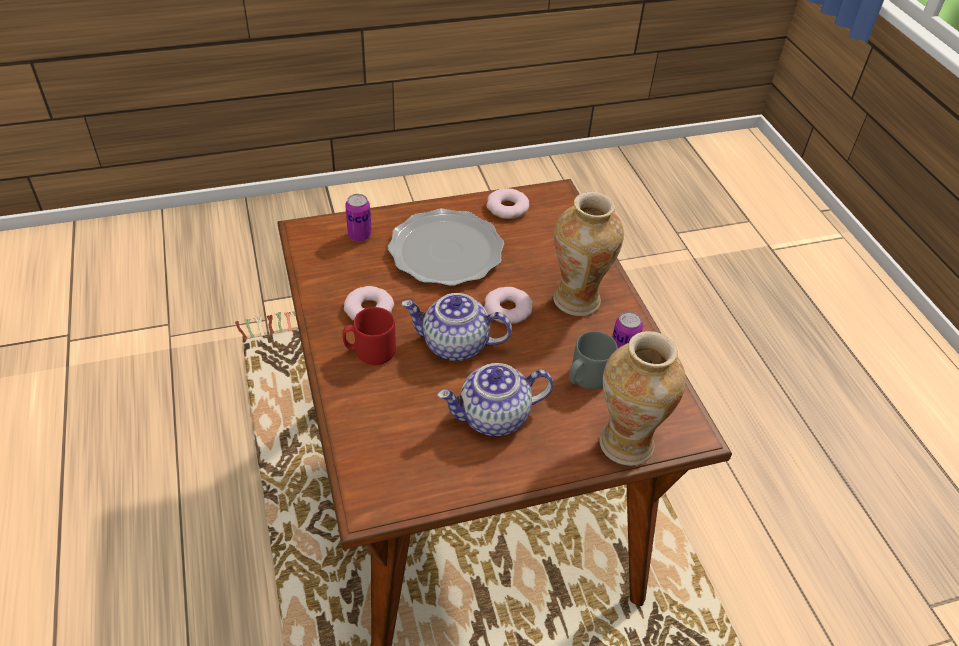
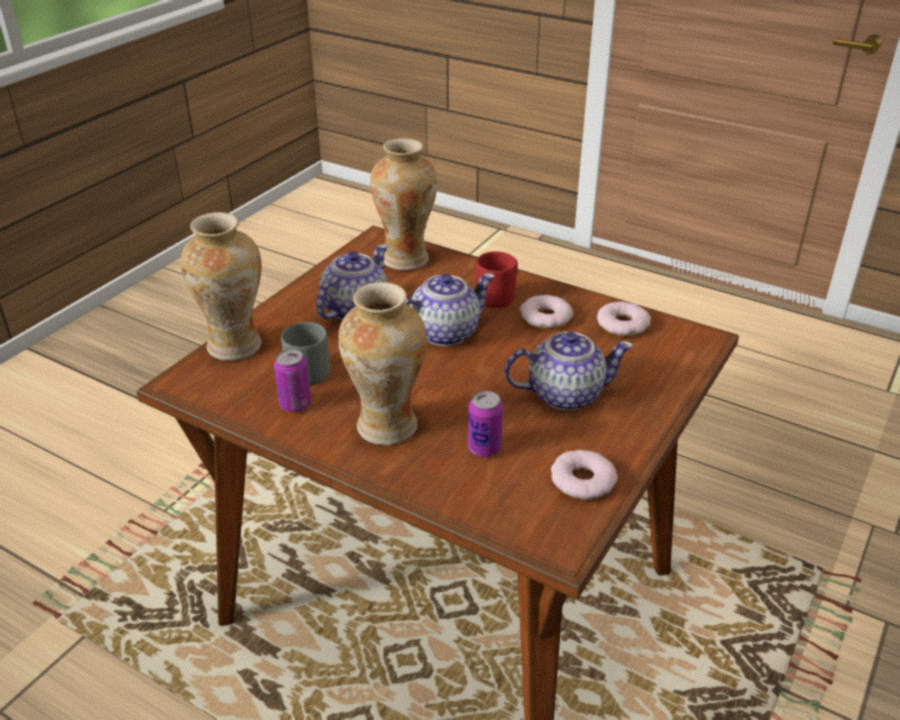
camera: 140 degrees right, 10 degrees down
can [345,194,372,241] -> can moved to [468,391,503,457]
plate [388,208,504,286] -> teapot [504,332,633,410]
donut [484,287,533,324] -> donut moved to [597,302,651,336]
none -> vase [370,138,438,270]

